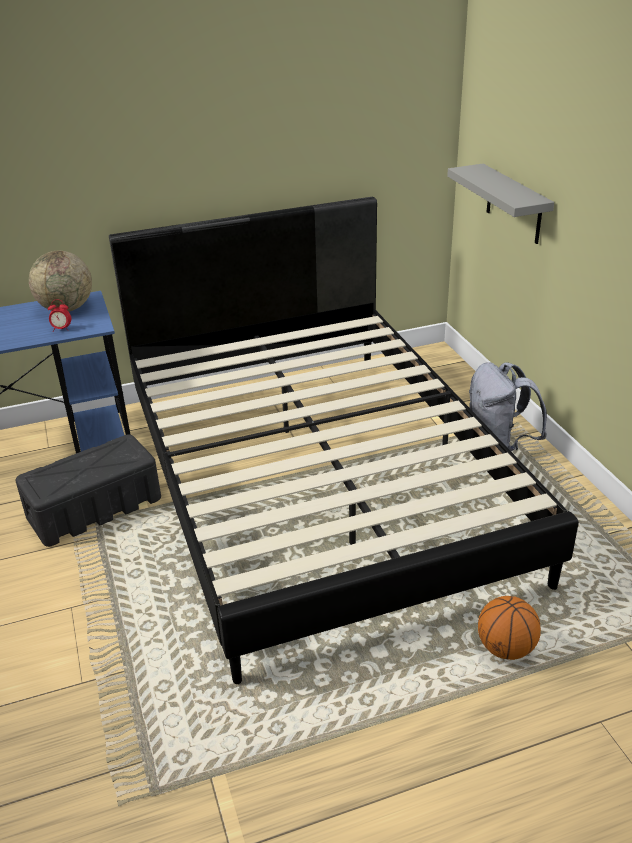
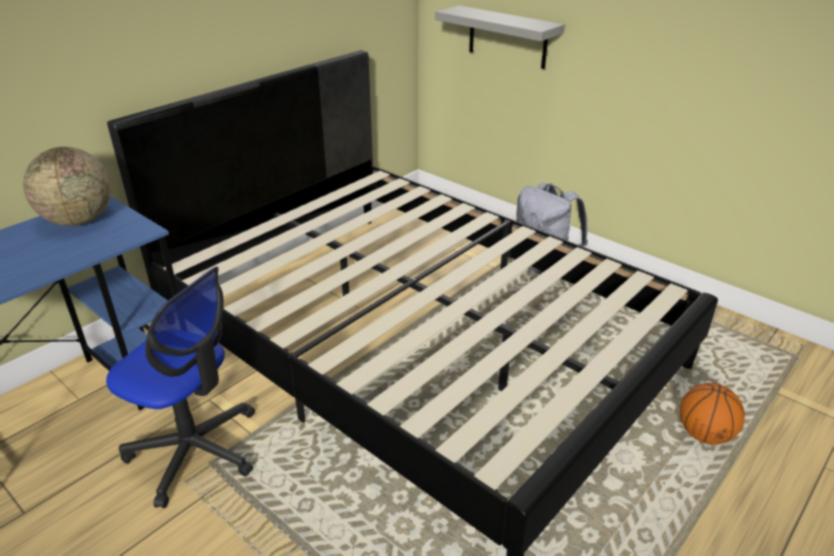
camera: 30 degrees left, 0 degrees up
black storage box [15,434,161,547] -> office chair [106,266,255,508]
alarm clock [48,300,71,332] -> none

